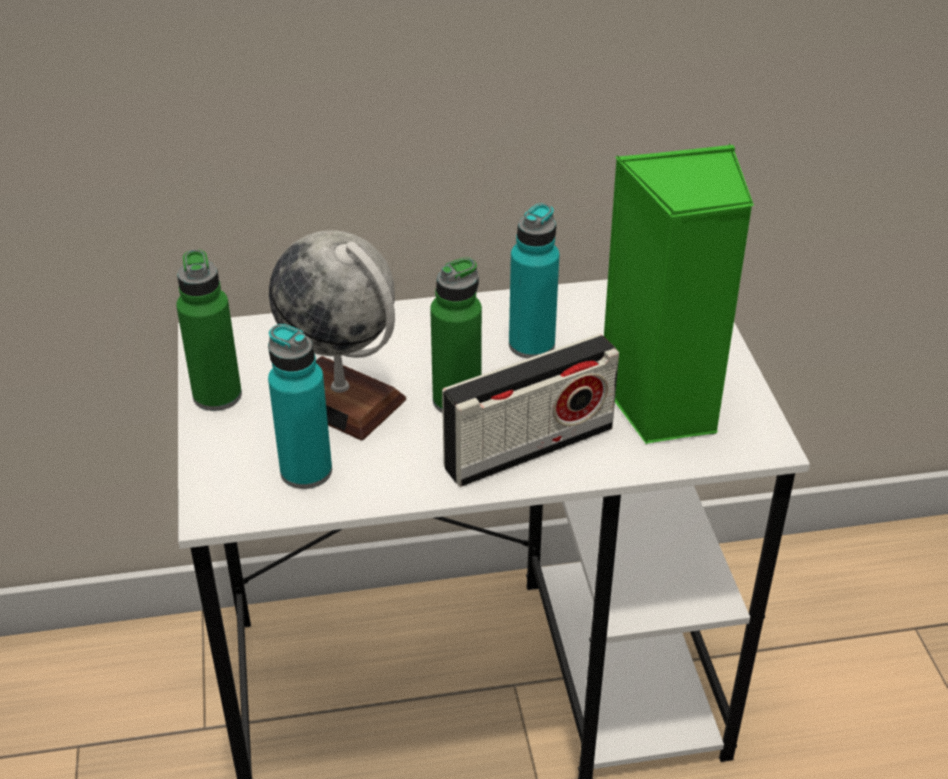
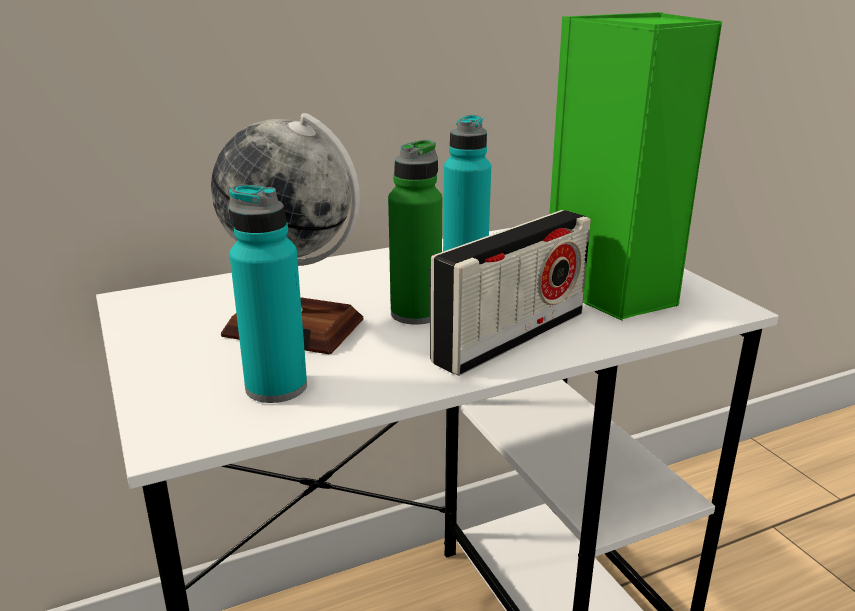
camera: 15 degrees left, 15 degrees down
green bottle [176,250,242,411] -> none

